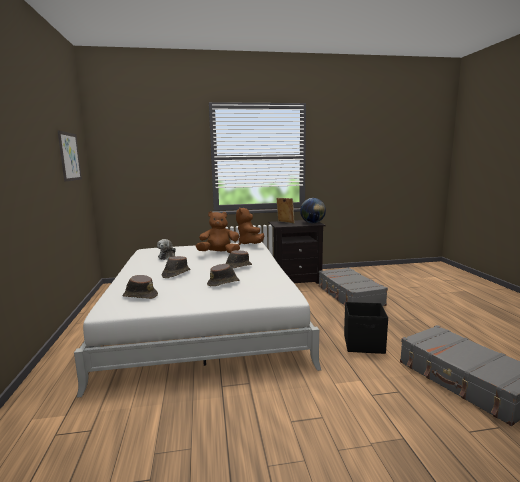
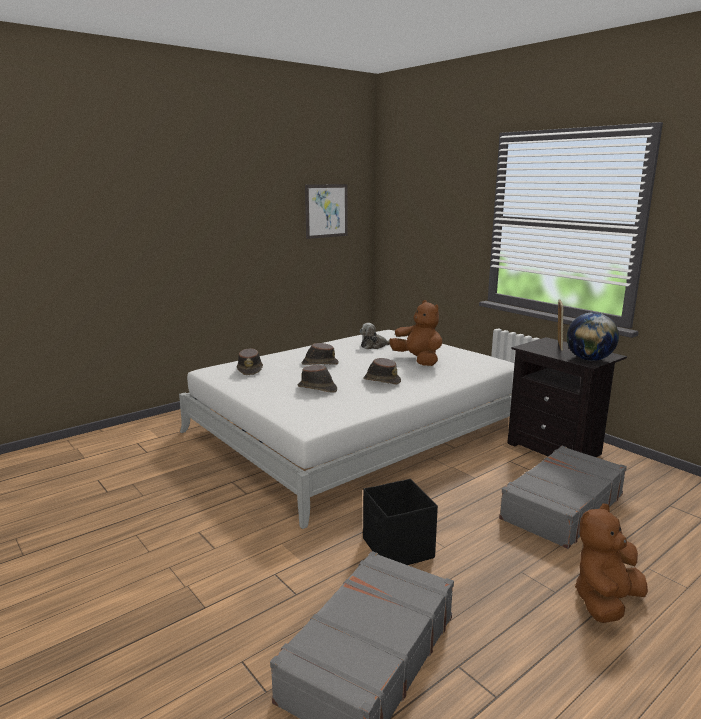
camera: 60 degrees right, 5 degrees up
brown plush toy [236,207,264,245] -> brown plush toy moved to [575,504,648,623]

